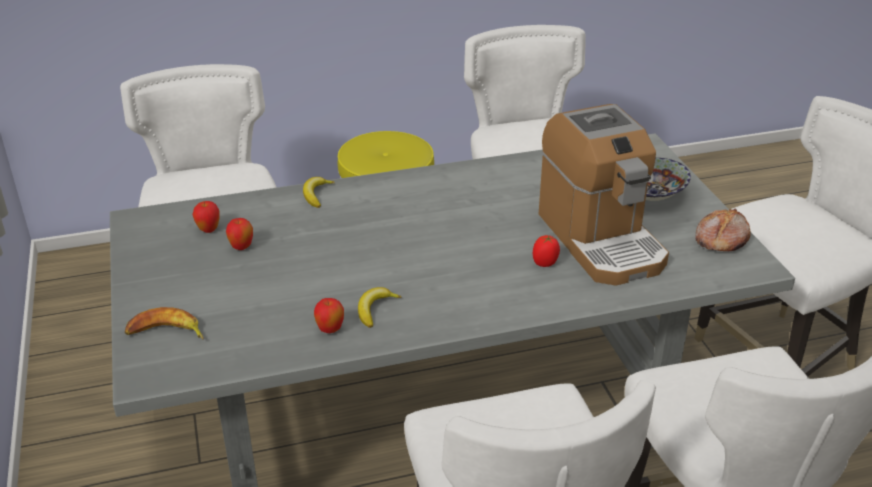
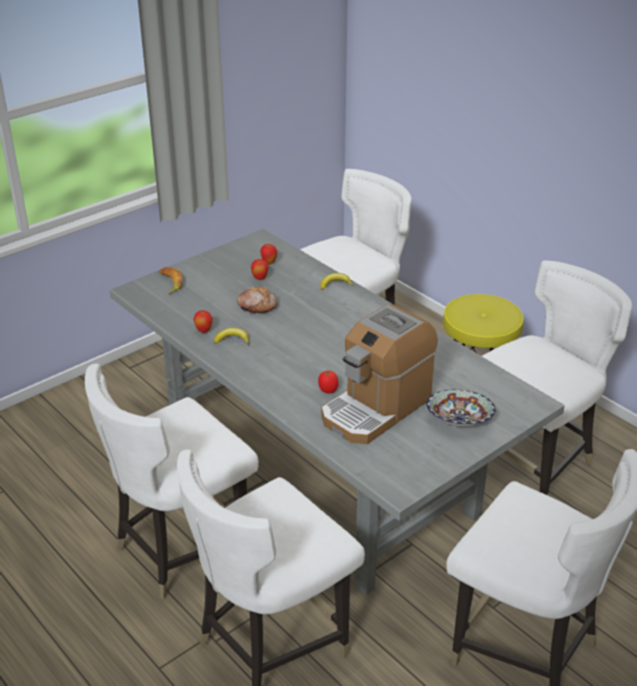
camera: 65 degrees right, 0 degrees up
bread [695,208,751,251] -> bread moved to [237,286,277,313]

